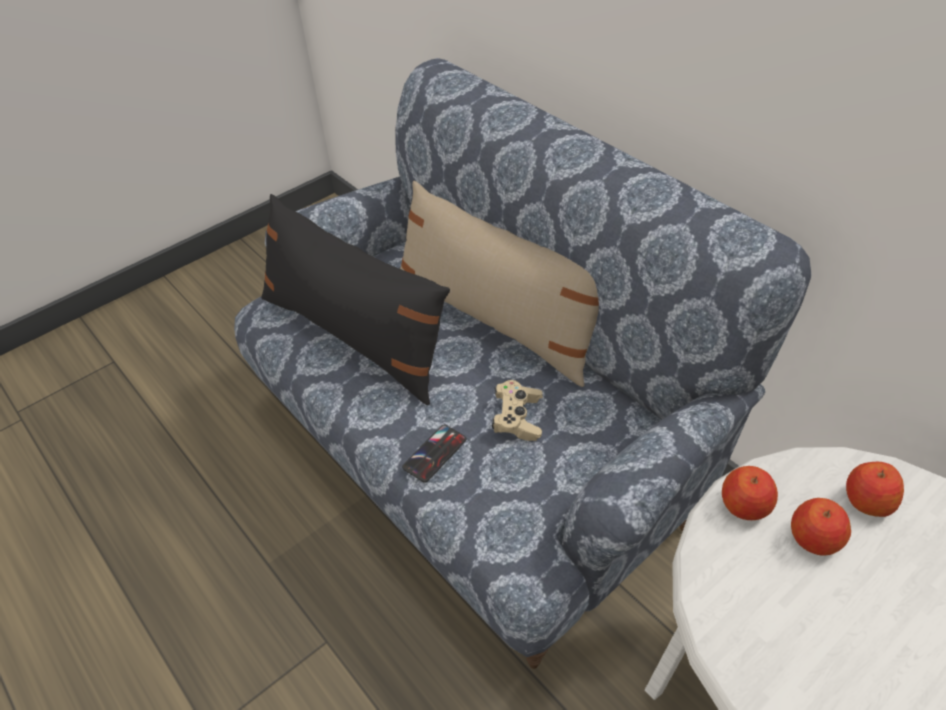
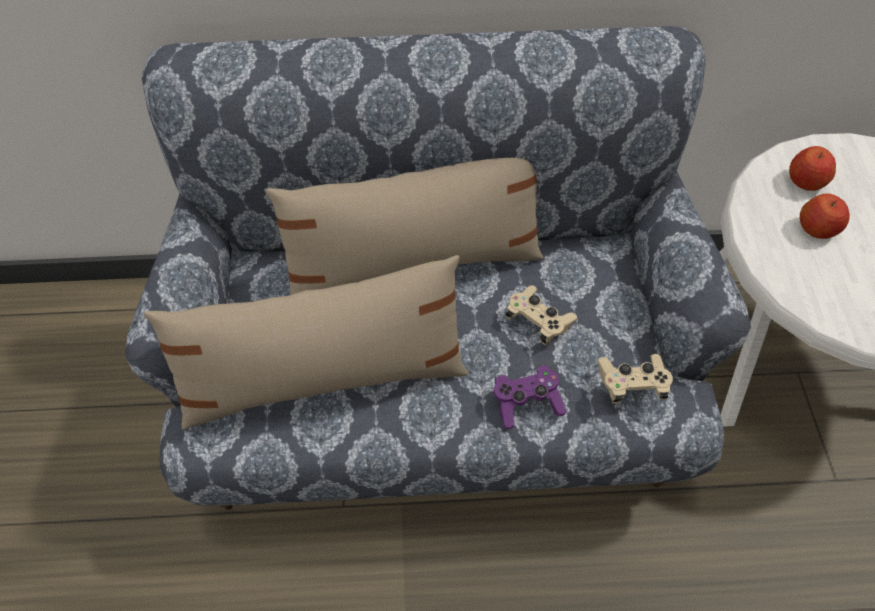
camera: 55 degrees left, 10 degrees up
black pillow [261,194,450,405] -> beige pillow [144,255,469,430]
phone [402,425,467,482] -> purple game controller [494,365,567,429]
apple [722,466,778,520] -> none
none -> beige game controller [597,354,673,404]

